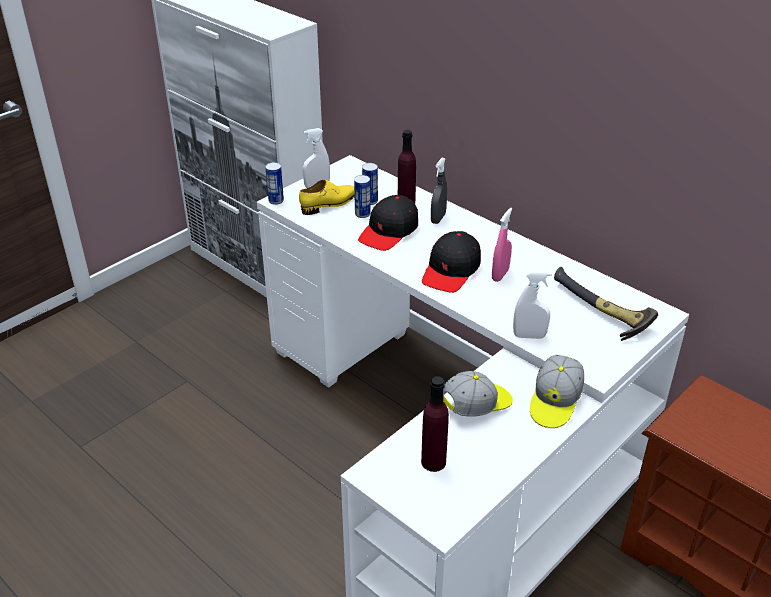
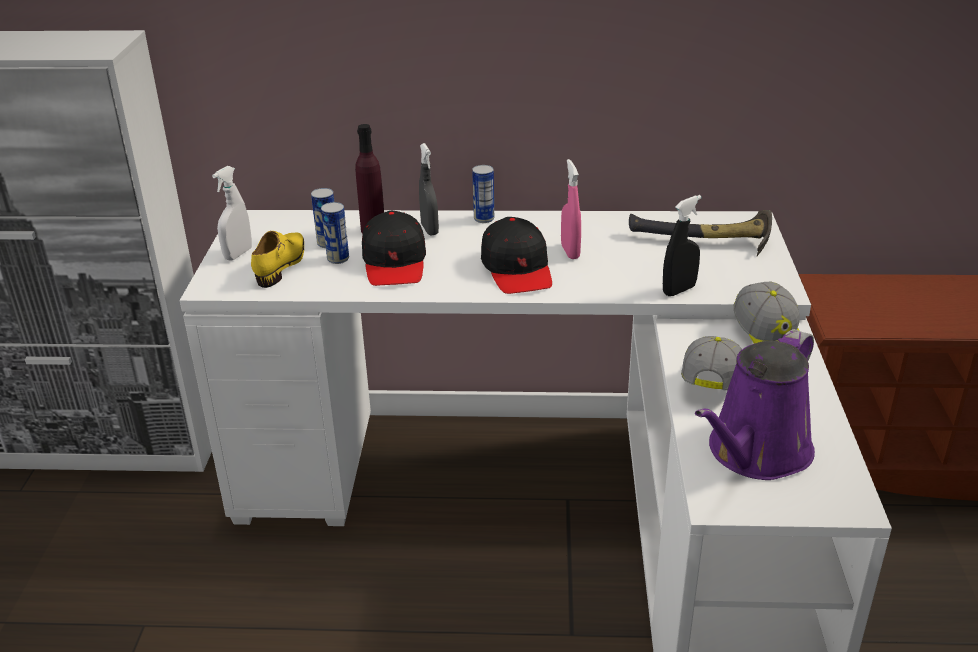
camera: 40 degrees left, 5 degrees down
can [265,162,284,205] -> can moved to [472,165,494,223]
purple bottle [421,376,449,472] -> purple watering can [695,329,815,480]
white spray bottle [513,271,551,339] -> black spray bottle [663,195,701,296]

